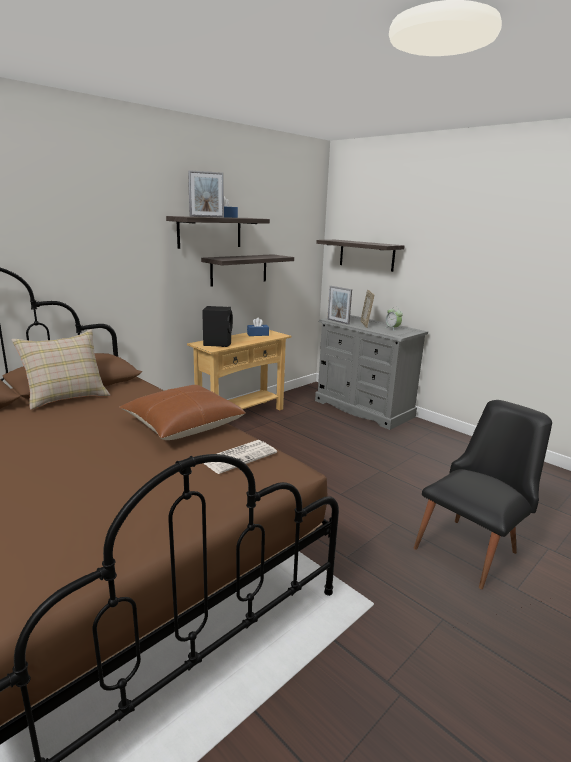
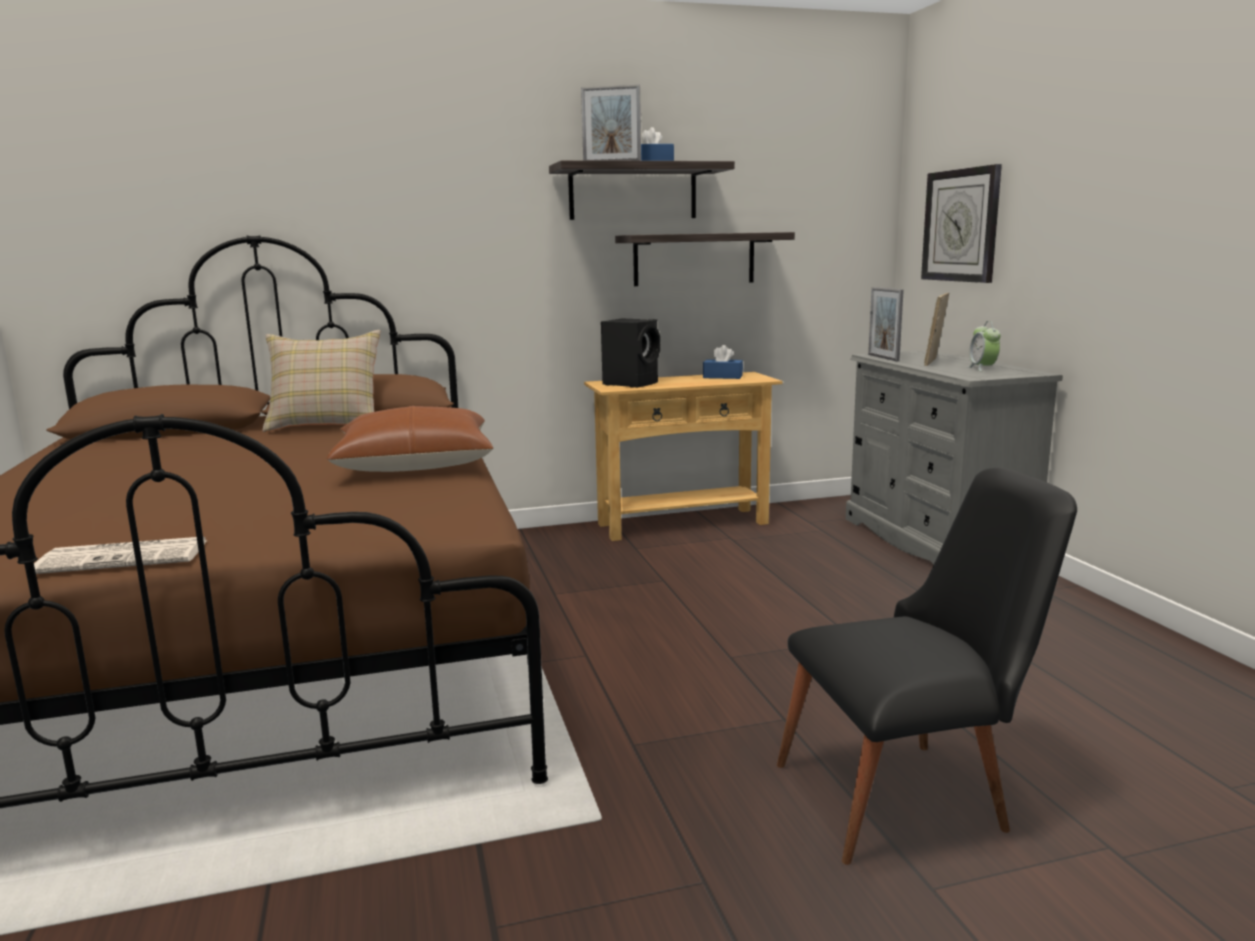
camera: 30 degrees right, 5 degrees down
newspaper [203,440,277,474] -> newspaper moved to [34,537,206,574]
shelf [316,240,405,272] -> wall clock [921,164,1002,283]

